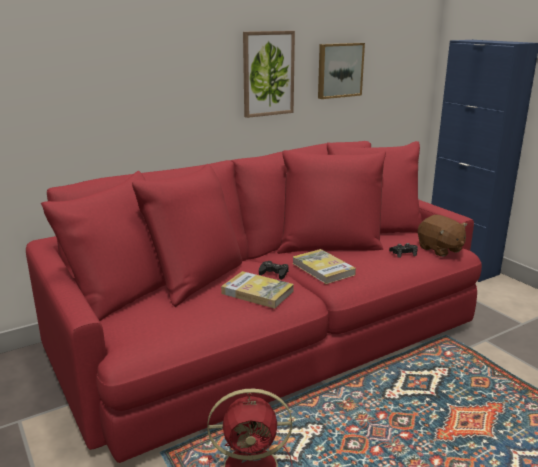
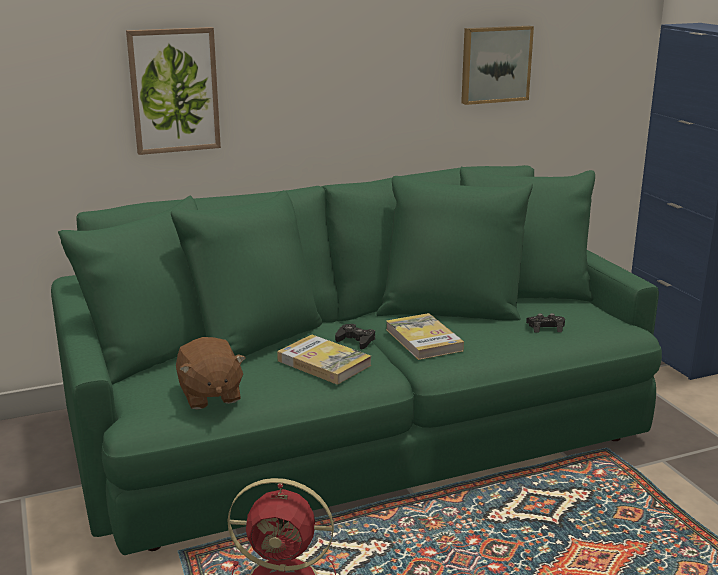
camera: 10 degrees right, 0 degrees up
red sofa [26,141,482,463] -> green sofa [51,165,662,555]
picture [243,31,295,118] -> picture moved to [126,27,221,155]
brown plush toy [418,215,468,257] -> brown plush toy moved to [176,337,245,409]

